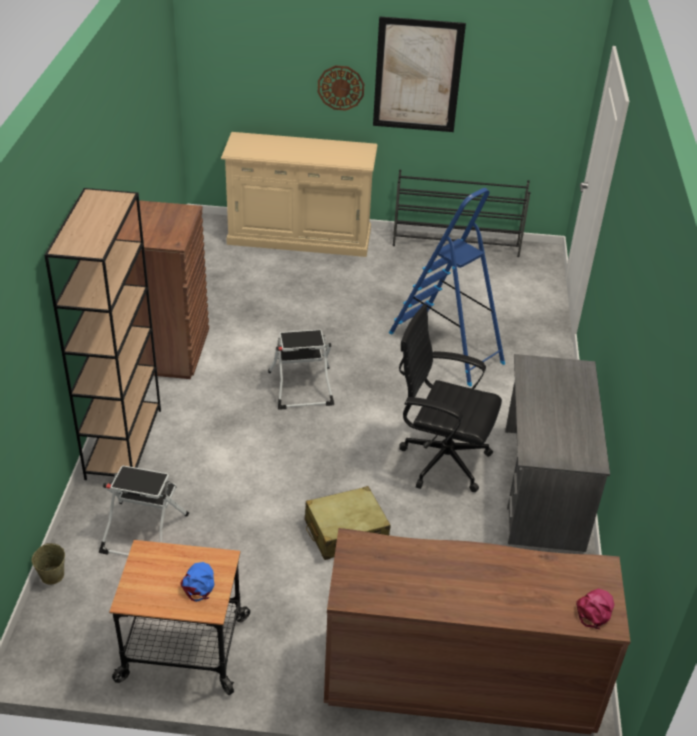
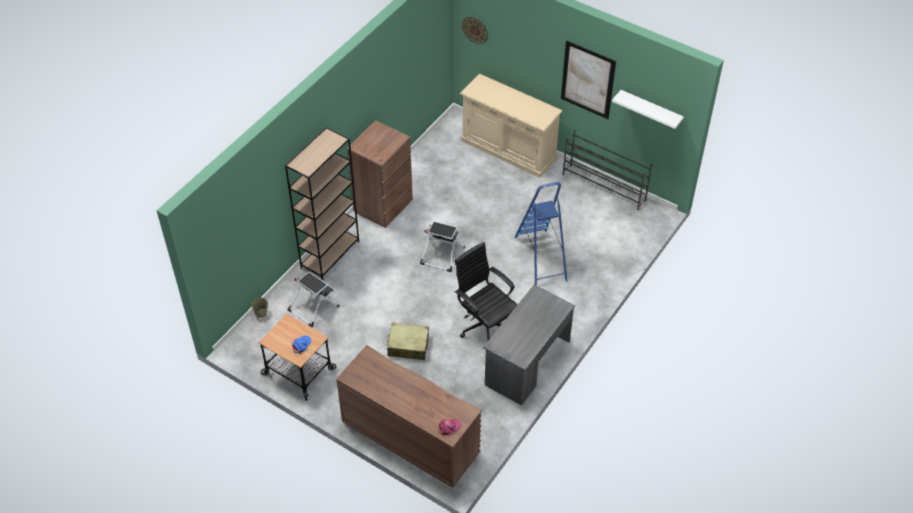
camera: 30 degrees right, 10 degrees up
wall clock [318,65,364,111] -> wall clock moved to [462,17,488,44]
none -> white shelf [612,90,684,129]

